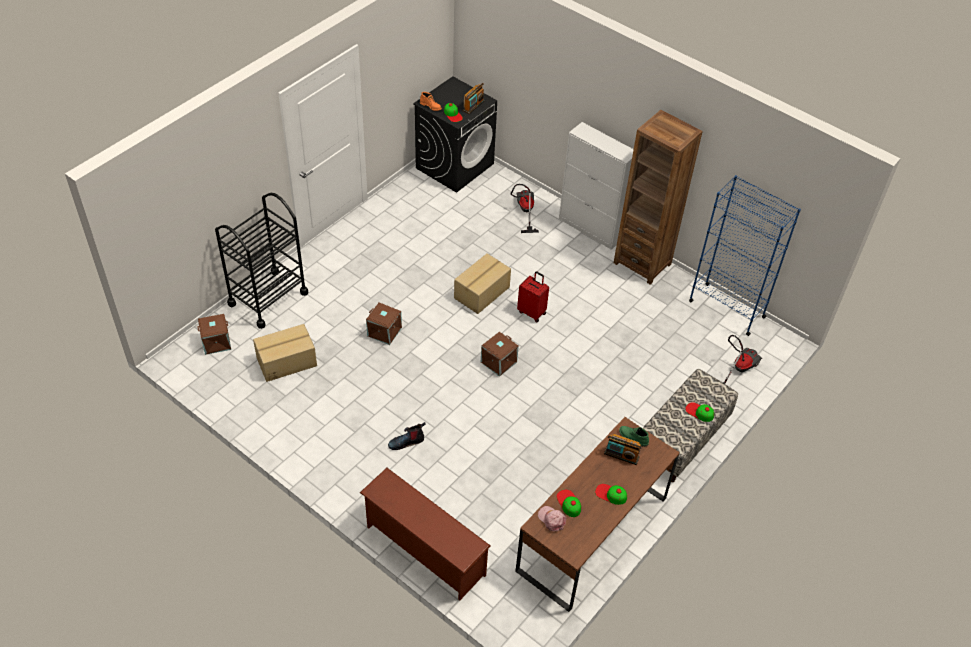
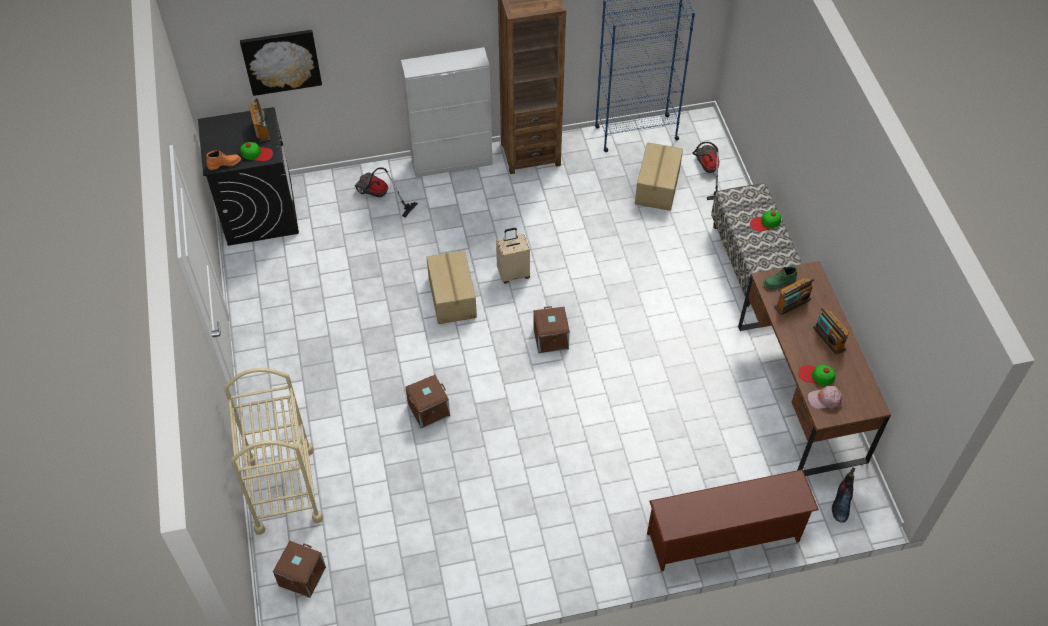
camera: 50 degrees left, 5 degrees up
black cart [215,193,308,329] -> beige cart [224,368,323,535]
cardboard box [253,324,317,382] -> cardboard box moved to [635,142,683,211]
boot [388,422,426,450] -> boot moved to [832,467,855,523]
red suitcase [517,271,549,322] -> beige suitcase [496,228,530,283]
cap [595,484,627,505] -> radio [813,308,849,355]
none -> picture [240,30,322,96]

